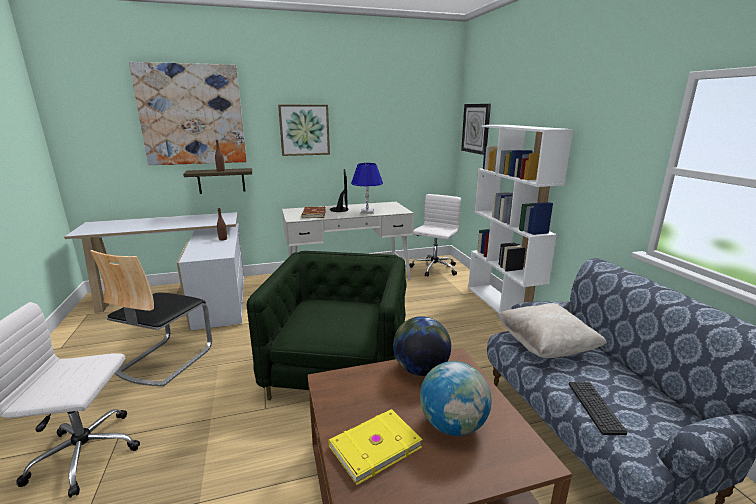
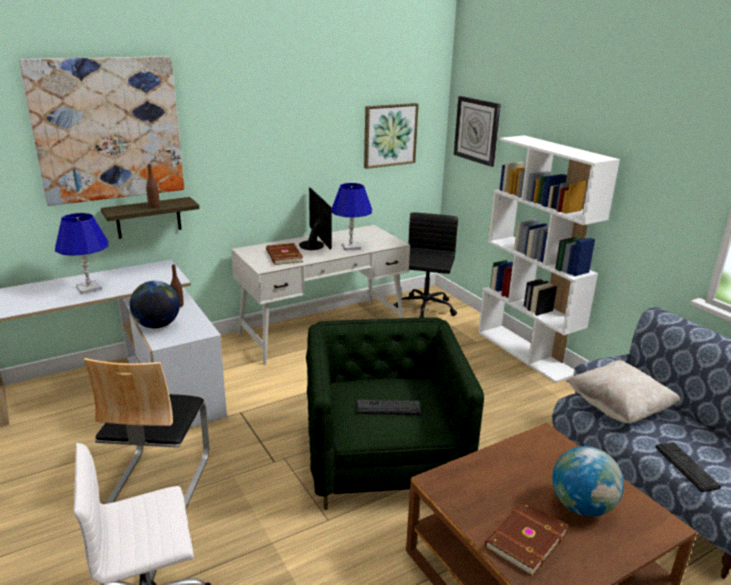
camera: 15 degrees left, 5 degrees up
picture [278,105,330,156] -> picture moved to [364,103,419,169]
yellow book [328,409,422,485] -> brown book [485,501,569,577]
globe [393,316,451,376] -> globe moved to [129,281,180,328]
white office chair [409,194,461,277] -> black office chair [393,212,458,318]
none -> blue table lamp [55,213,109,294]
none -> keyboard [357,400,421,415]

